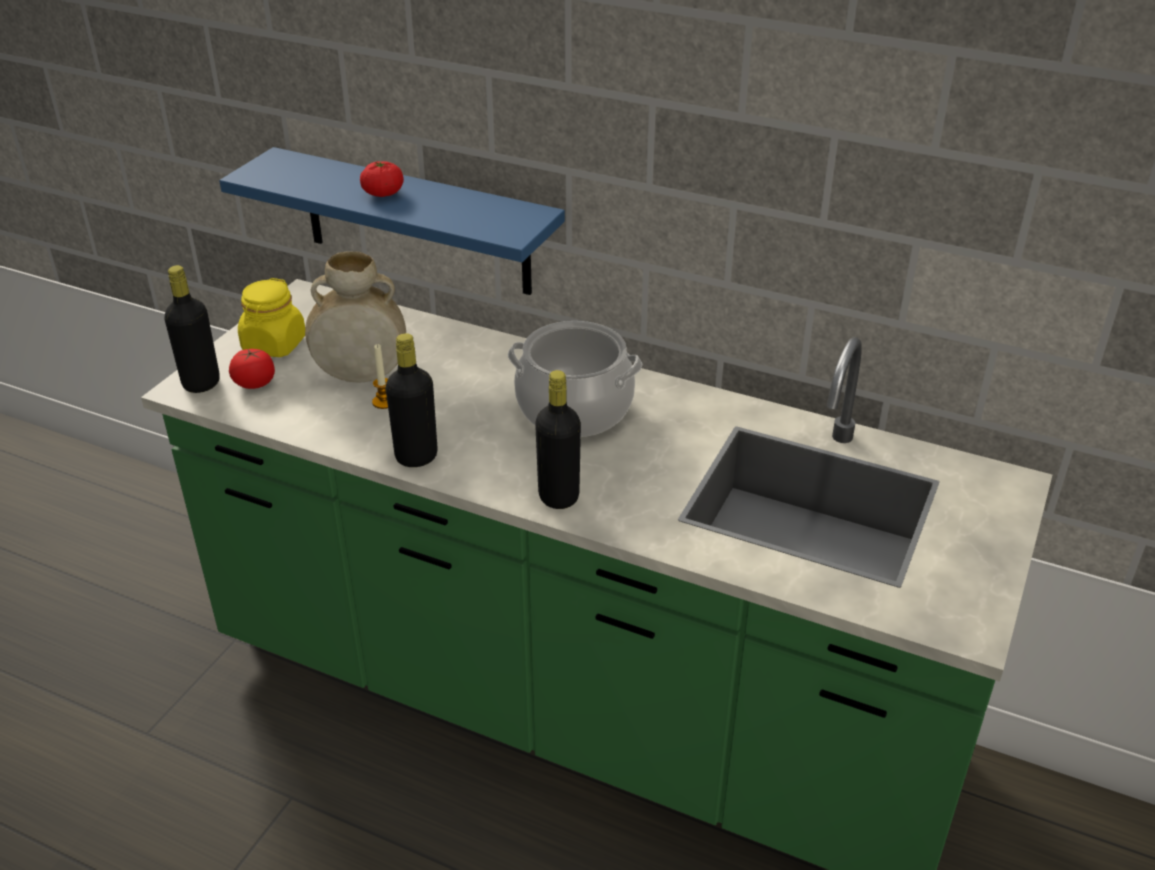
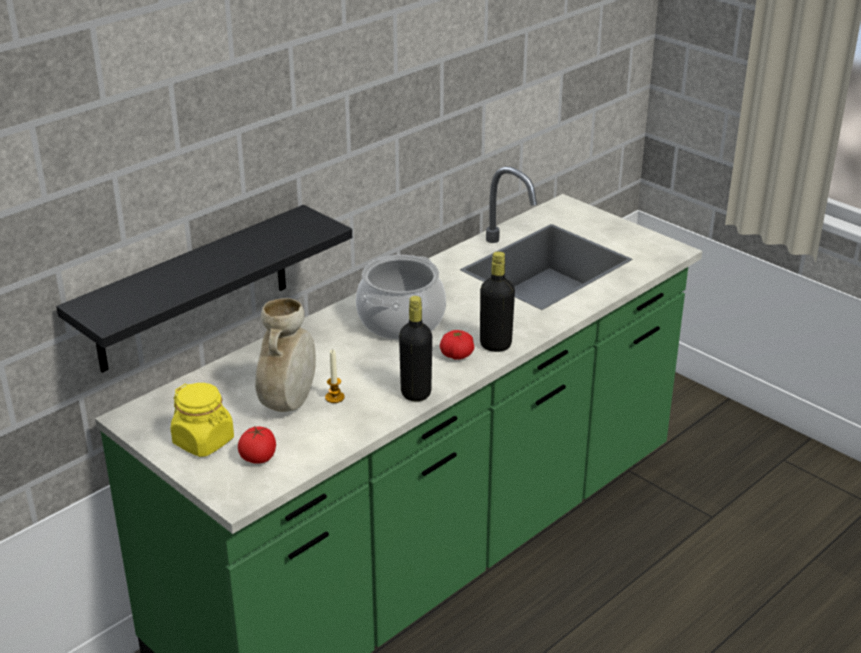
camera: 70 degrees left, 5 degrees down
black bottle [164,265,220,393] -> none
blue shelf [219,147,565,295] -> black shelf [56,205,352,373]
tomato [360,161,404,197] -> tomato moved to [440,330,474,360]

